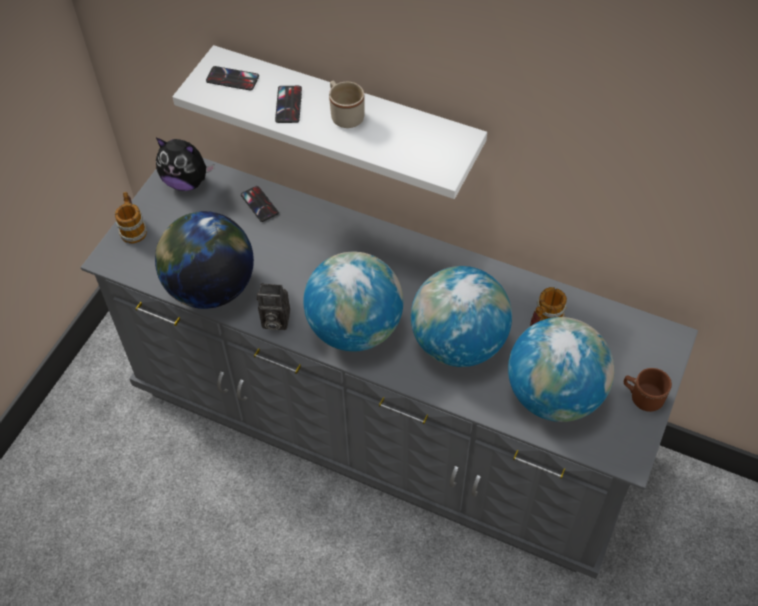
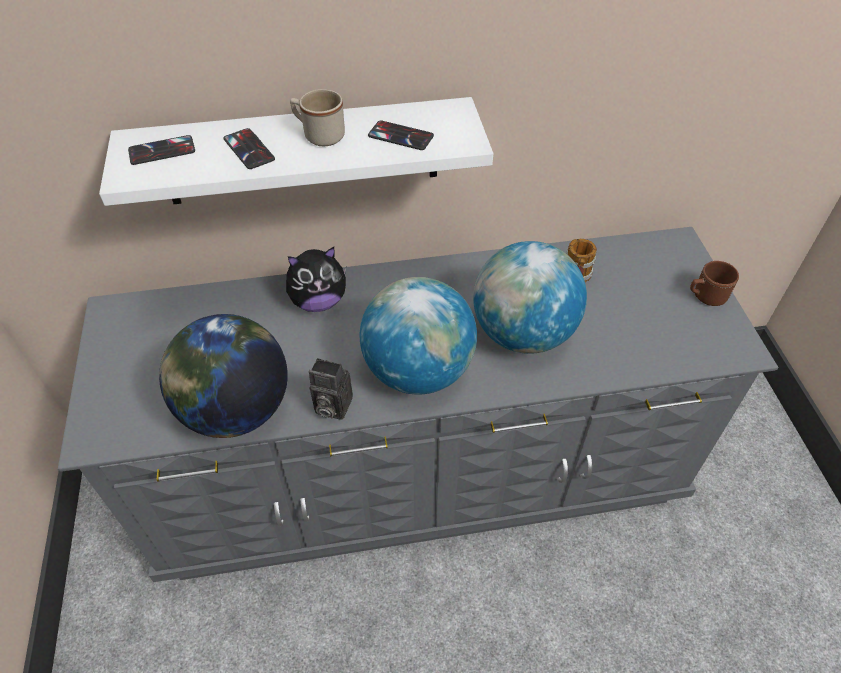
camera: 35 degrees left, 5 degrees down
mug [115,192,147,244] -> none
plush toy [156,138,215,191] -> plush toy moved to [286,247,346,312]
phone [241,186,279,222] -> phone moved to [368,120,434,150]
camera [257,283,290,331] -> camera turned 45 degrees clockwise [309,358,353,420]
globe [508,317,614,422] -> none

